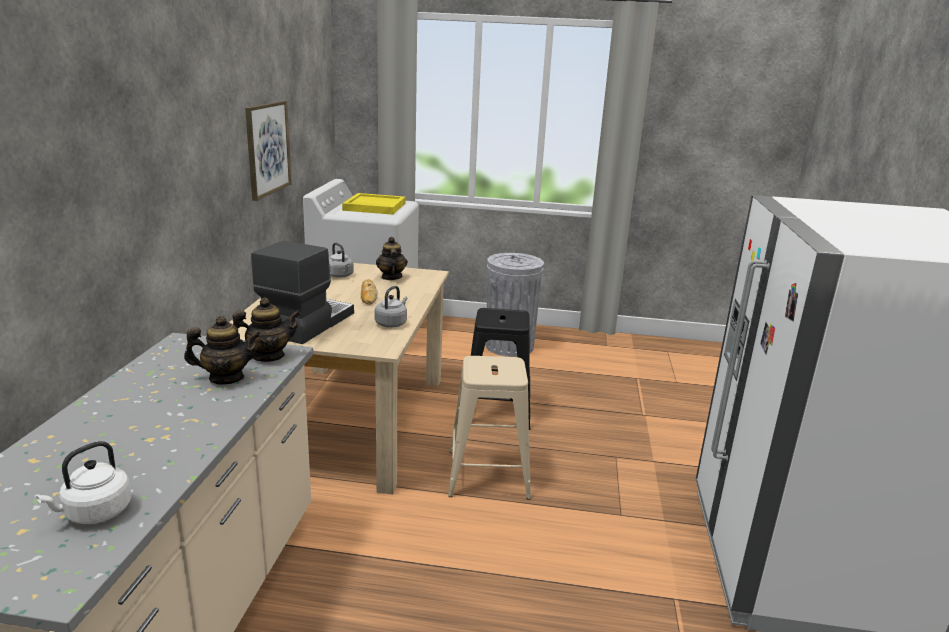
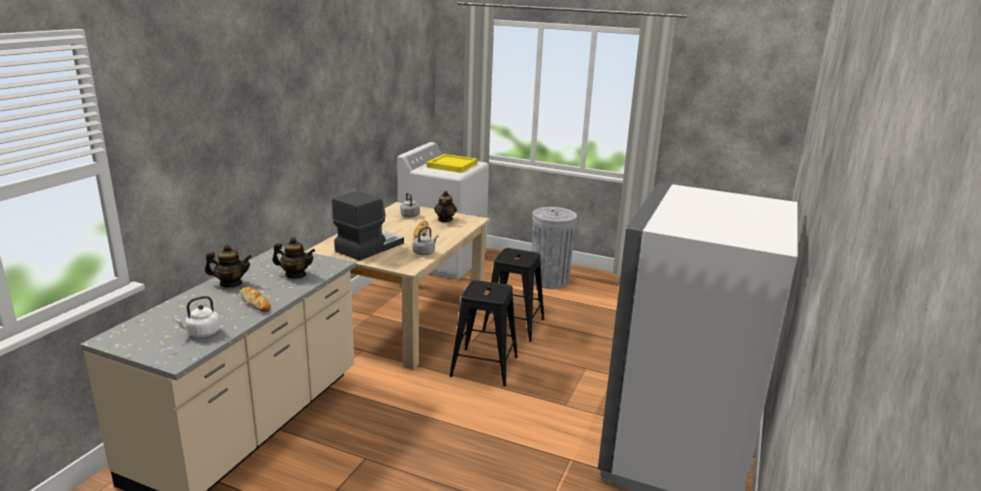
camera: 15 degrees right, 0 degrees up
teapot [233,297,301,362] -> teapot moved to [205,245,252,287]
picture [245,101,292,201] -> none
beige stool [448,356,531,500] -> black stool [450,280,518,386]
none -> bread [241,287,271,312]

